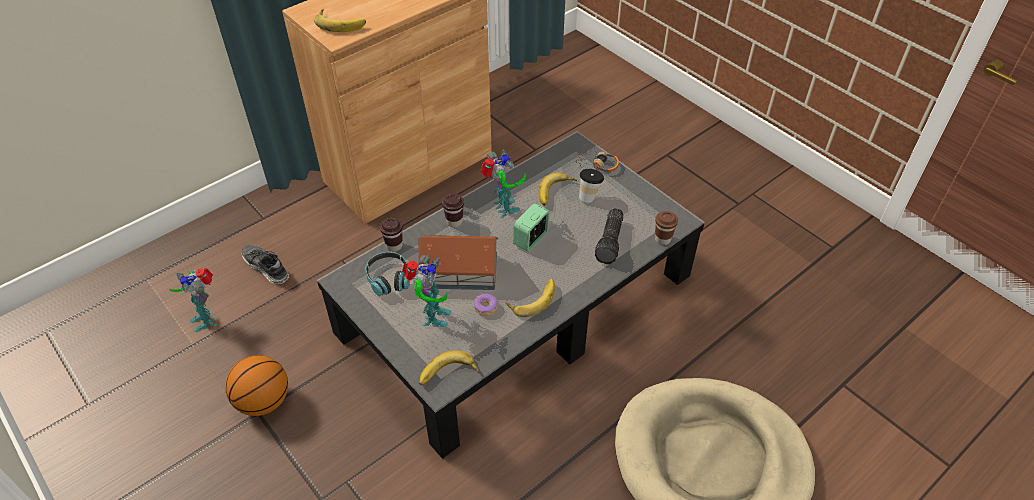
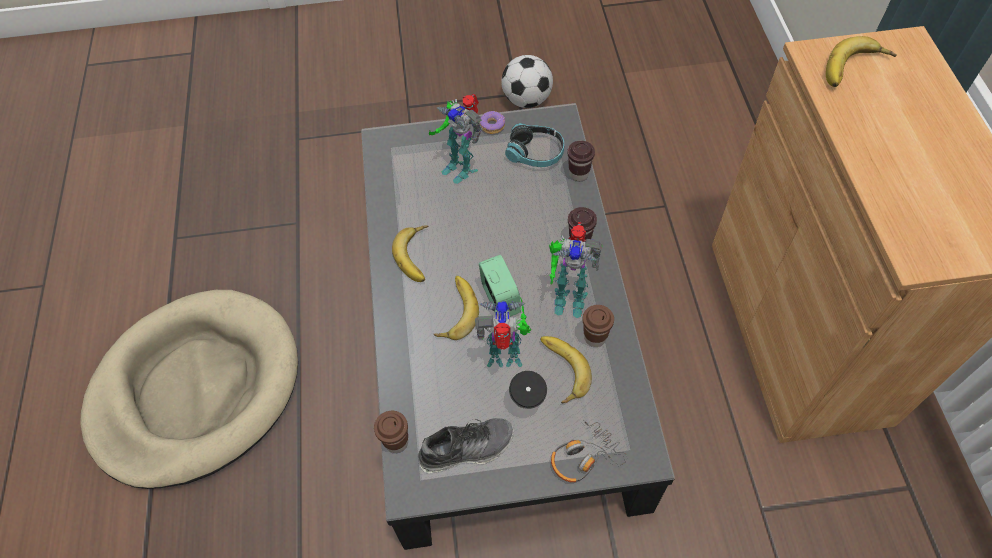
camera: 125 degrees right, 10 degrees up
toy robot [169,268,217,332] -> toy robot moved to [475,298,532,367]
basketball [225,355,288,416] -> football [501,55,553,108]
shoe [241,245,289,284] -> shoe moved to [418,418,514,473]
toy house [419,235,498,290] -> none
banana [419,350,479,385] -> banana moved to [434,276,479,340]
donut [474,294,498,316] -> donut moved to [480,111,505,134]
flashlight [595,208,623,264] -> none
none -> brown cup [582,305,614,347]

